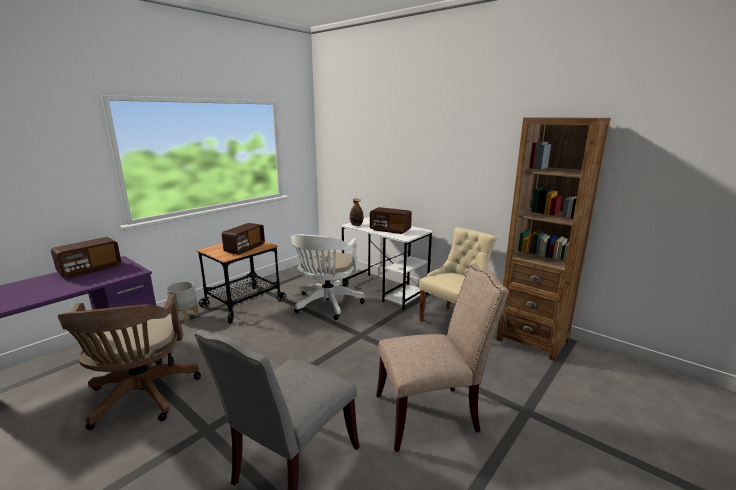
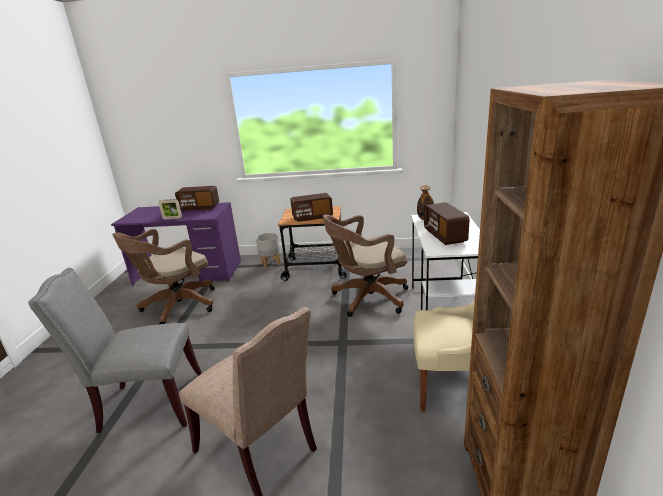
camera: 55 degrees right, 5 degrees up
white office chair [291,234,365,320] -> brown office chair [323,214,408,317]
none -> picture frame [159,199,182,219]

